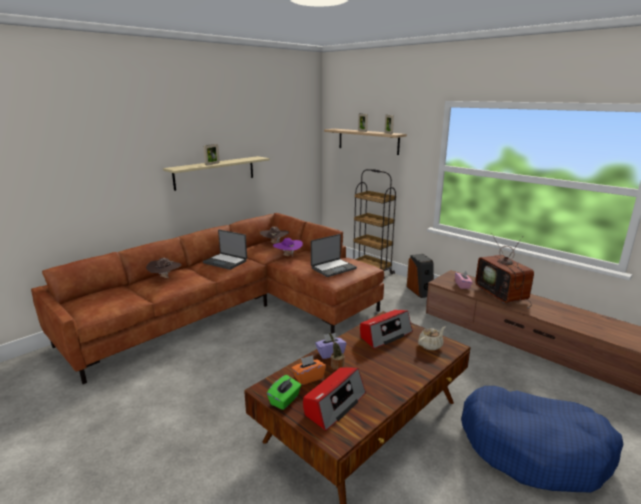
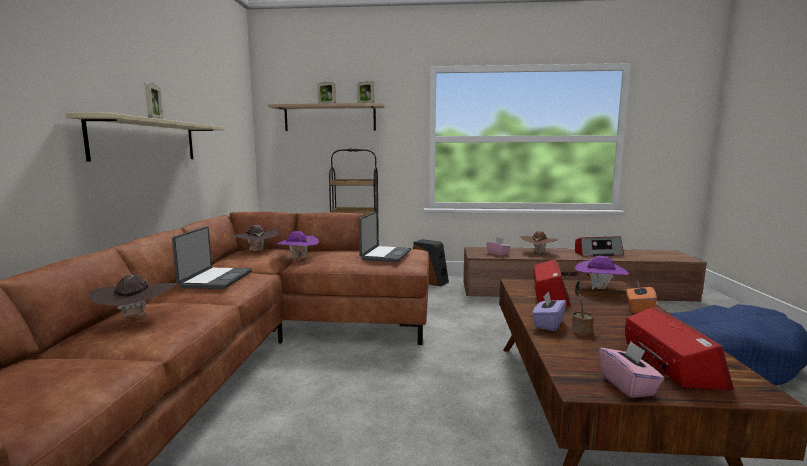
camera: 40 degrees left, 10 degrees down
laptop [203,230,247,270] -> laptop turned 75 degrees counterclockwise [172,226,252,289]
green tissue box [267,375,301,410] -> pink tissue box [599,341,664,398]
orange tissue box [292,355,326,385] -> orange tissue box moved to [626,279,657,314]
beige teapot [418,326,446,350] -> purple hat [575,256,629,290]
television [475,233,534,309] -> brown hat [521,231,558,253]
none -> radio [575,236,624,257]

